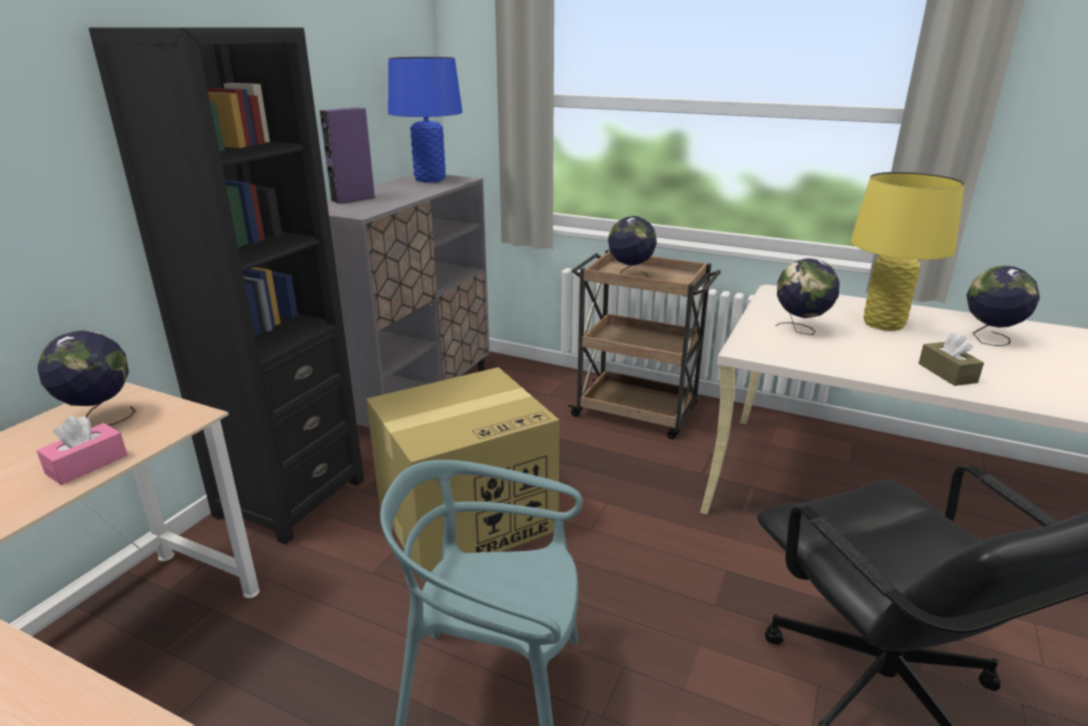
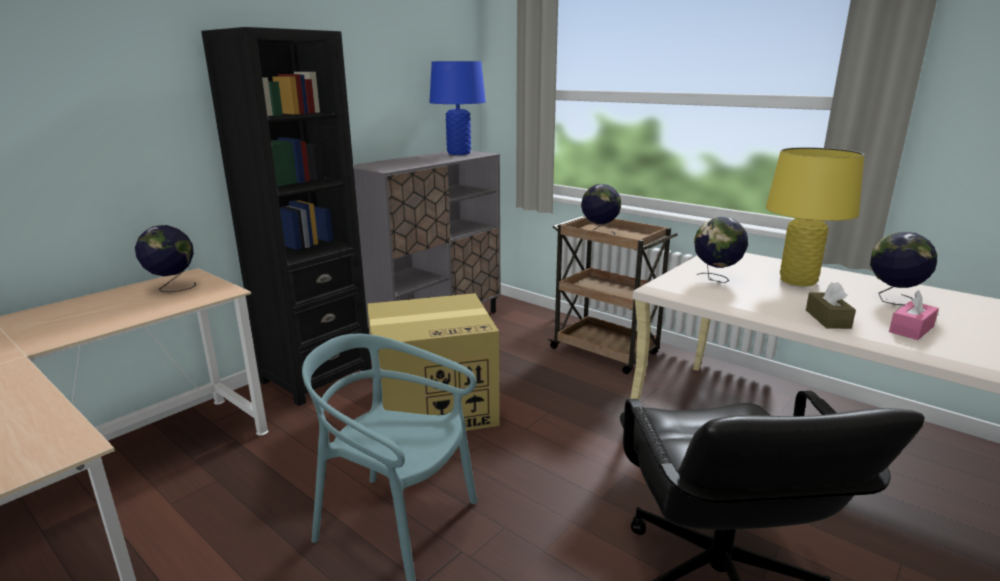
camera: 15 degrees right, 5 degrees down
pink tissue box [37,415,127,485] -> pink tissue box moved to [889,290,939,340]
purple speaker [320,107,375,204] -> none

